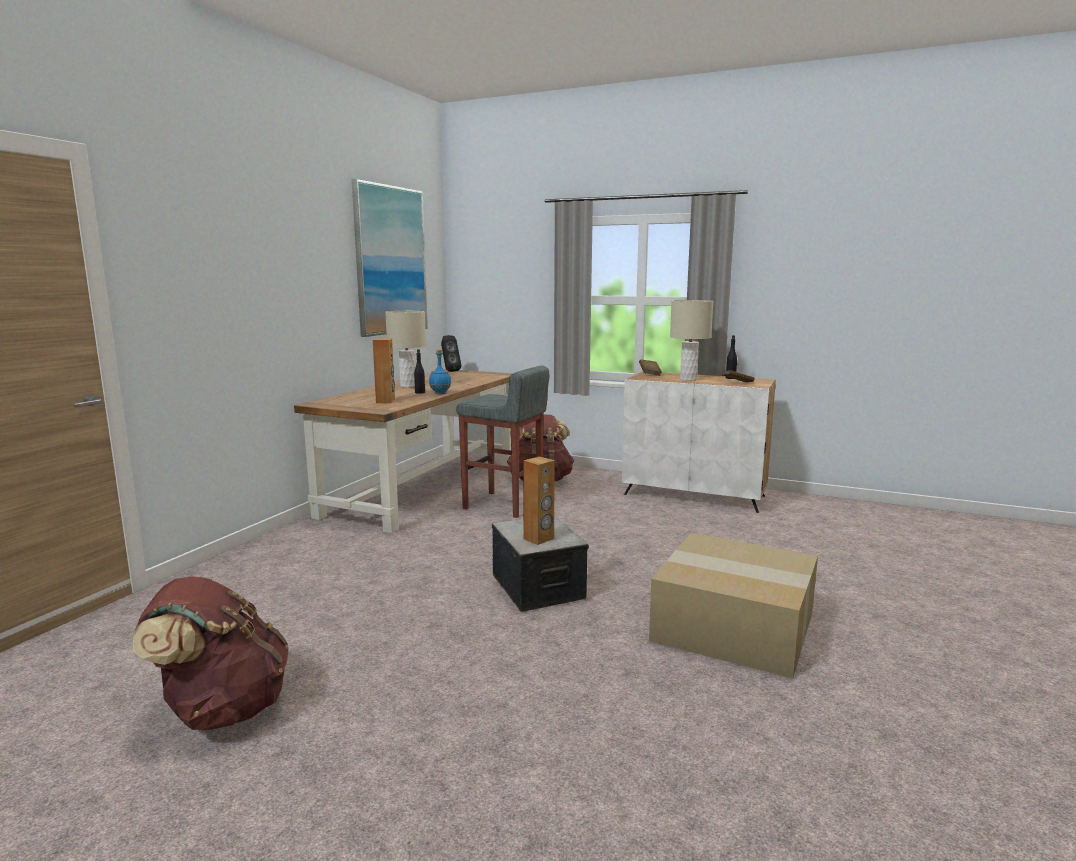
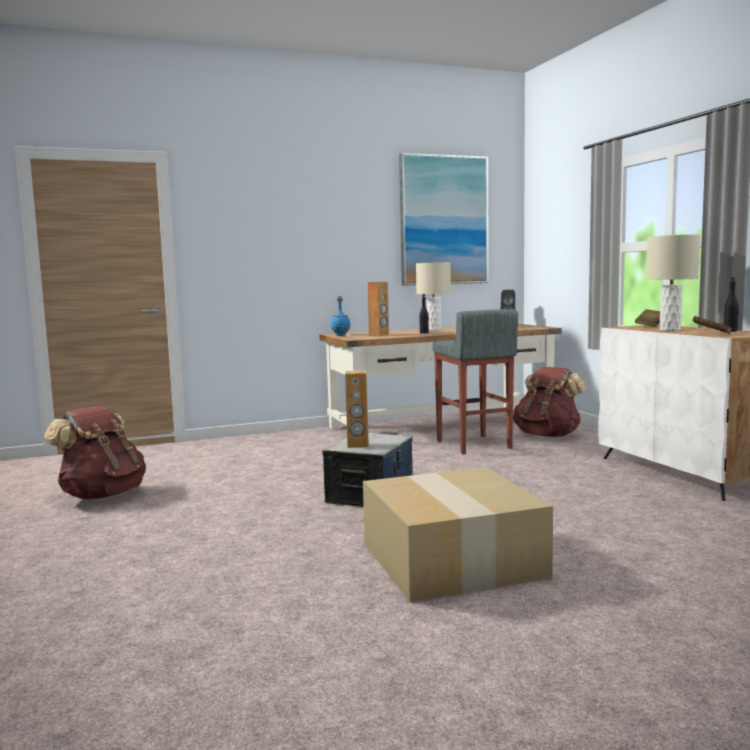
camera: 45 degrees right, 5 degrees down
blue bottle [429,350,451,394] -> blue bottle moved to [331,296,350,336]

